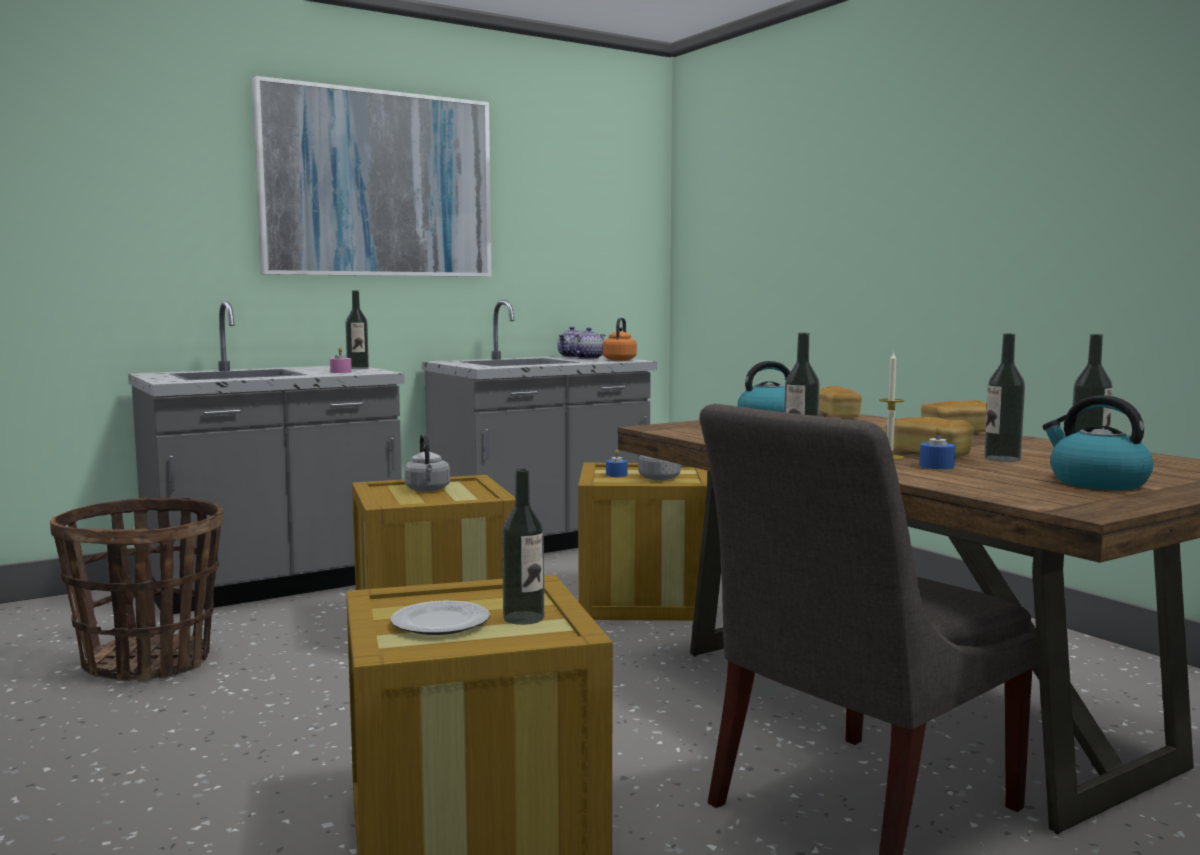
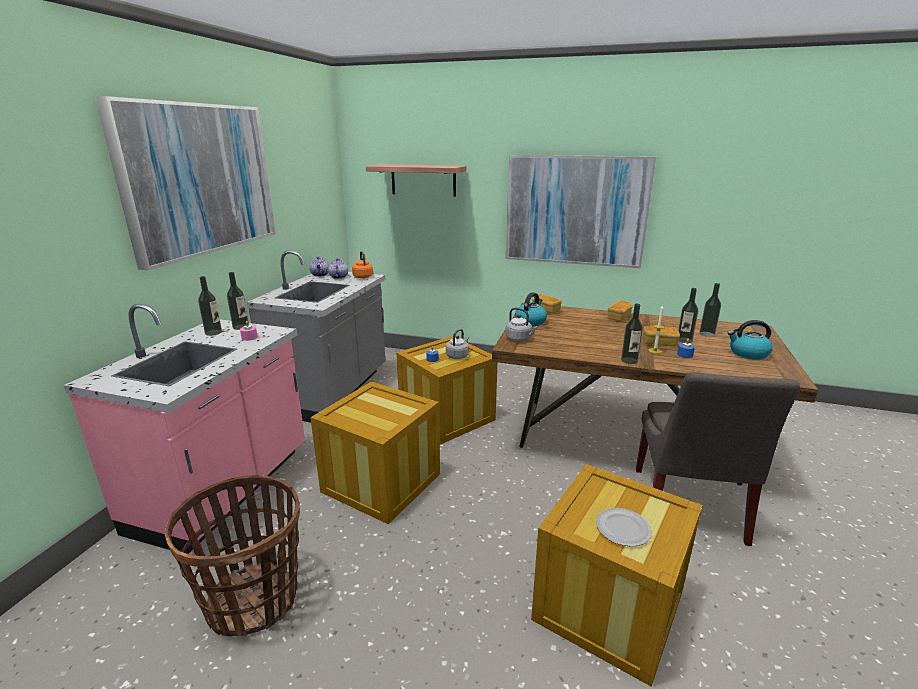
camera: 40 degrees left, 15 degrees up
grey counter [128,301,405,614] -> pink counter [64,304,305,554]
grey kettle [404,434,450,492] -> grey kettle moved to [505,307,538,341]
bottle [502,469,544,625] -> bottle moved to [198,276,222,336]
none -> shelf [366,164,467,197]
none -> picture [506,155,656,268]

